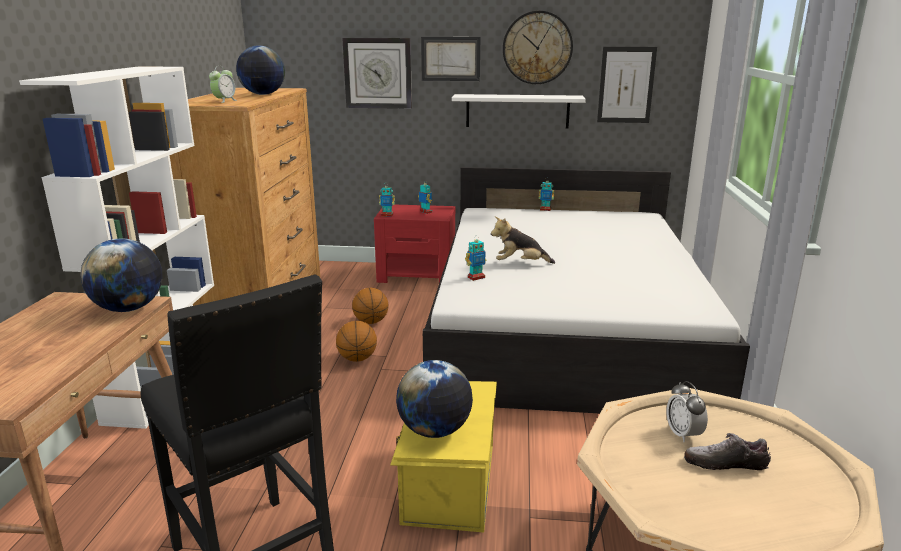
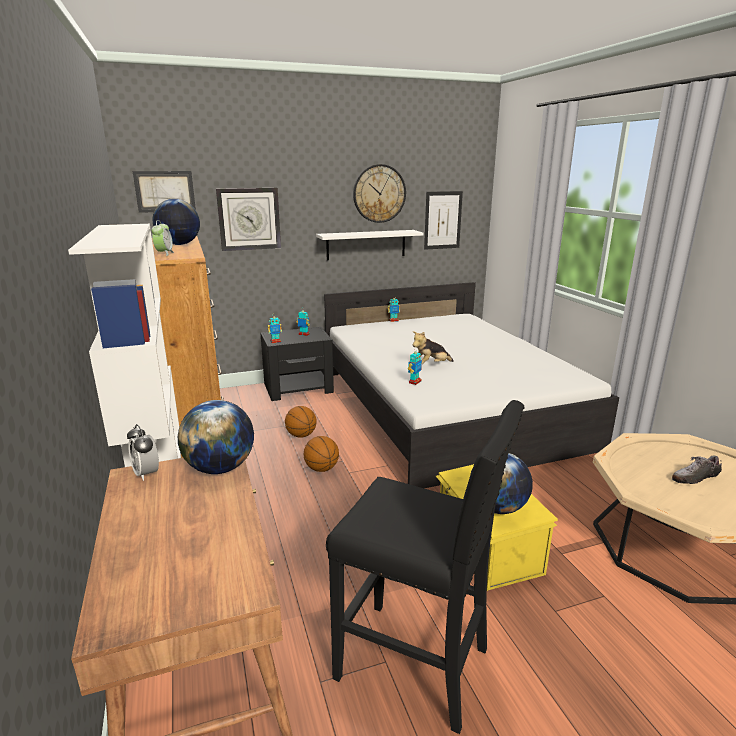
camera: 25 degrees left, 0 degrees up
red nightstand [374,205,455,283] -> black nightstand [260,327,334,401]
picture [421,37,481,81] -> picture moved to [133,171,196,213]
alarm clock [667,381,708,443] -> alarm clock moved to [127,424,159,481]

